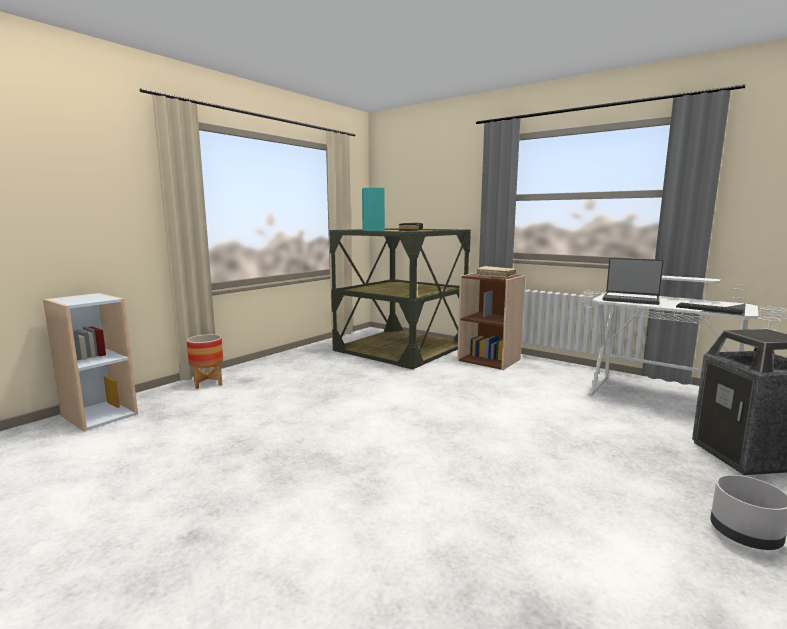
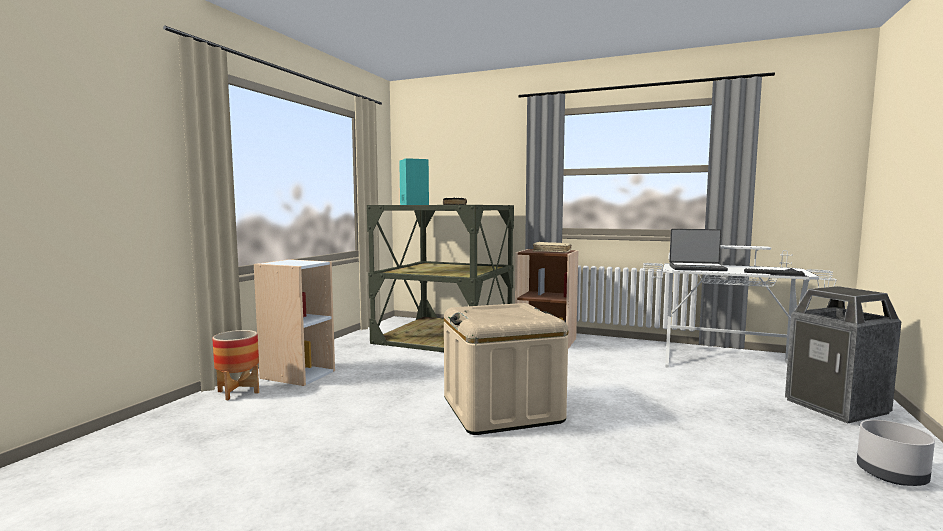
camera: 15 degrees left, 5 degrees down
bookcase [43,293,138,431] -> bookcase moved to [254,259,335,386]
none -> beige storage box [444,303,568,435]

